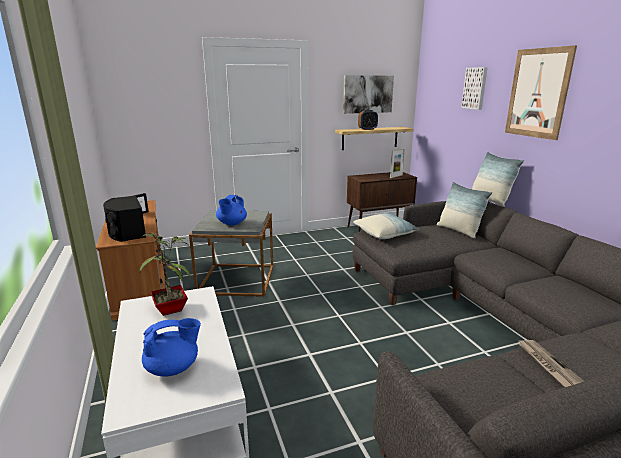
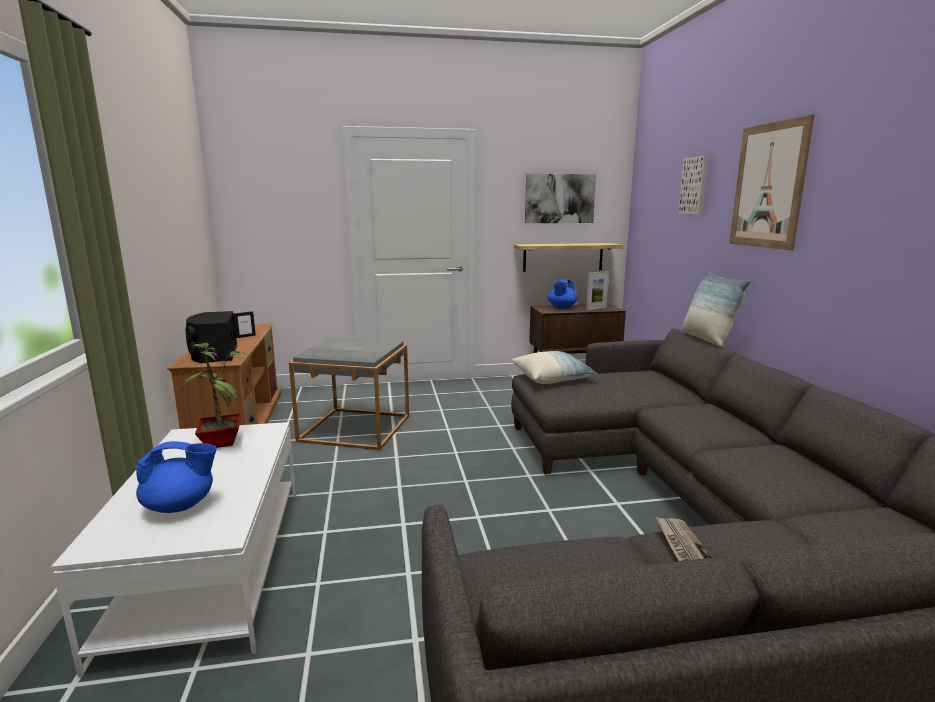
camera: 10 degrees right, 5 degrees down
blue teapot [216,195,247,225] -> blue teapot moved to [548,279,577,308]
alarm clock [358,110,378,130] -> none
pillow [437,181,492,239] -> none

